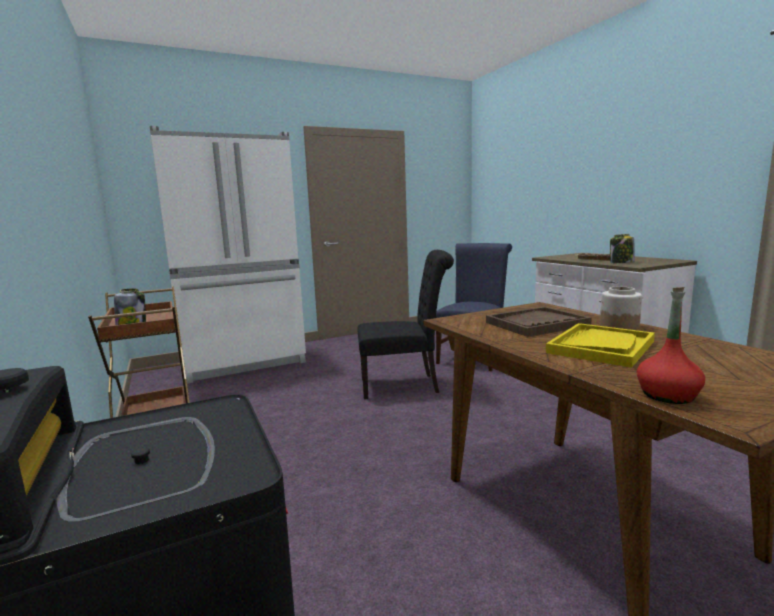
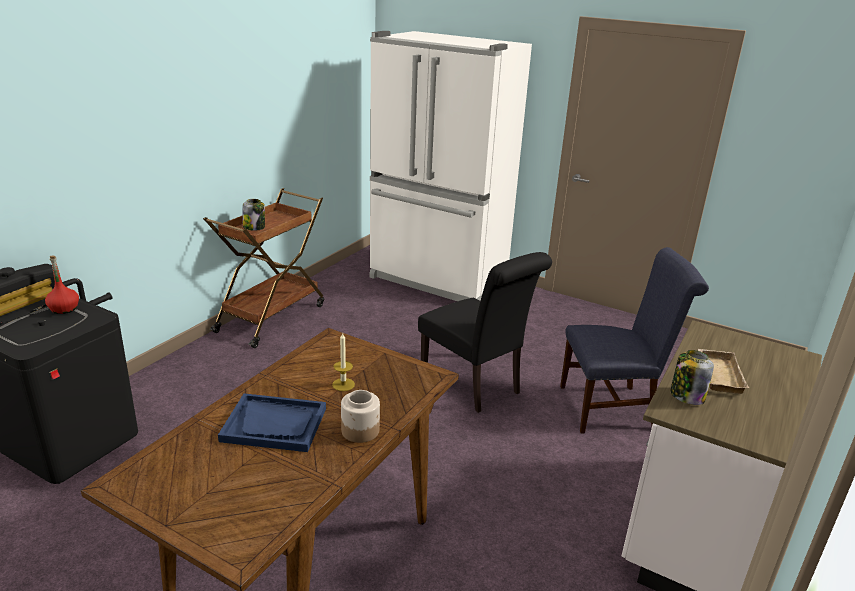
camera: 55 degrees right, 15 degrees up
brown tray [486,307,592,337] -> candle [332,332,355,391]
yellow tray [546,323,655,368] -> blue tray [218,393,326,452]
red bottle [637,287,705,404] -> red bottle moved to [45,256,79,314]

